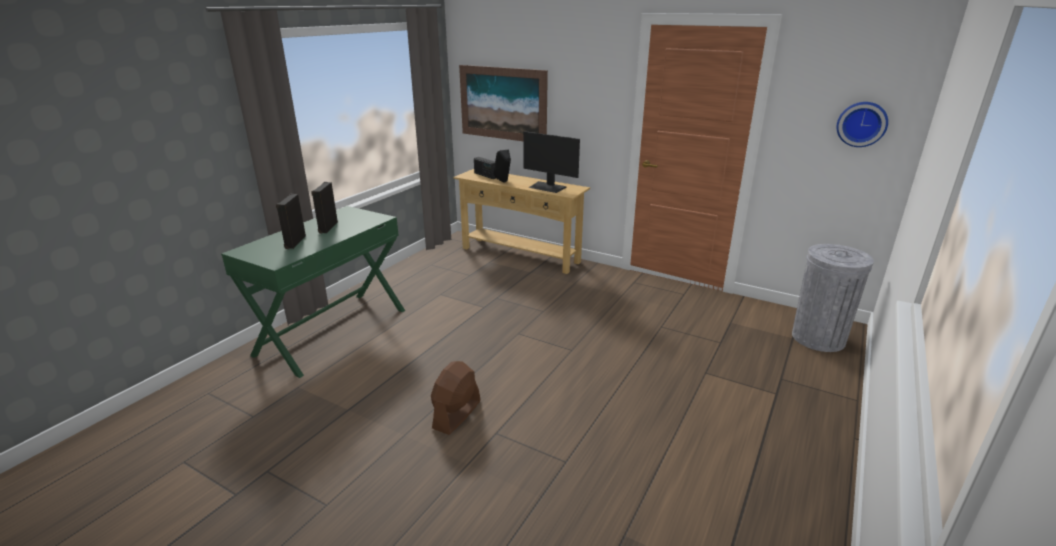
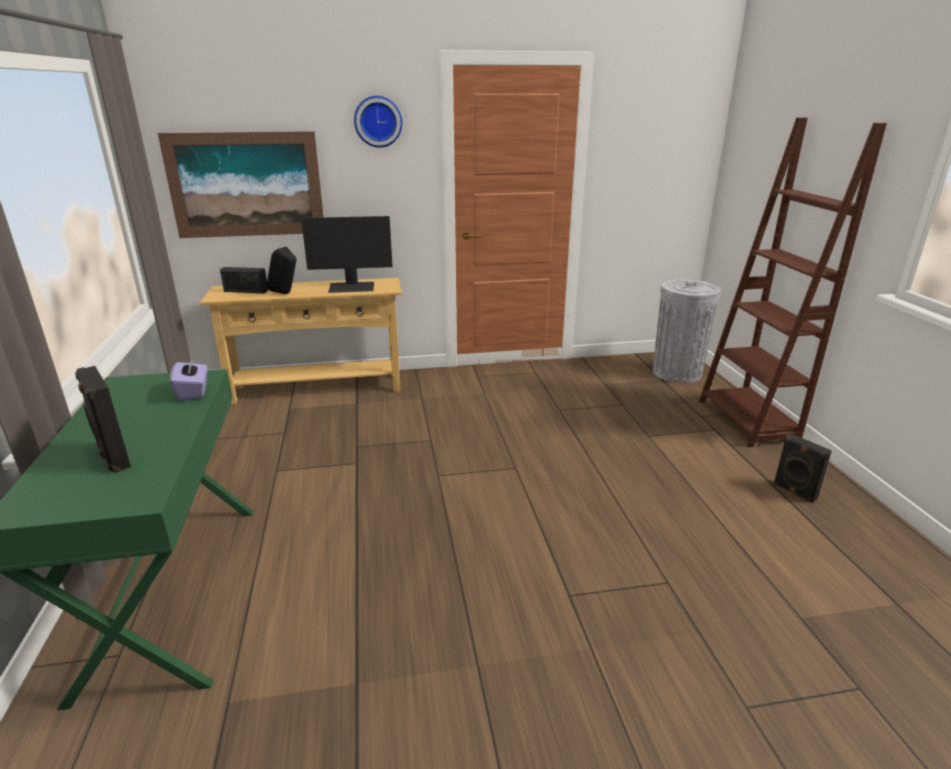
camera: 40 degrees left, 0 degrees up
black speaker [311,182,338,234] -> black speaker moved to [773,433,832,503]
brown fan [431,361,481,435] -> none
wall clock [836,102,888,147] -> wall clock moved to [354,96,402,148]
none -> purple tissue box [170,355,207,401]
none -> brown bookcase [699,118,887,447]

